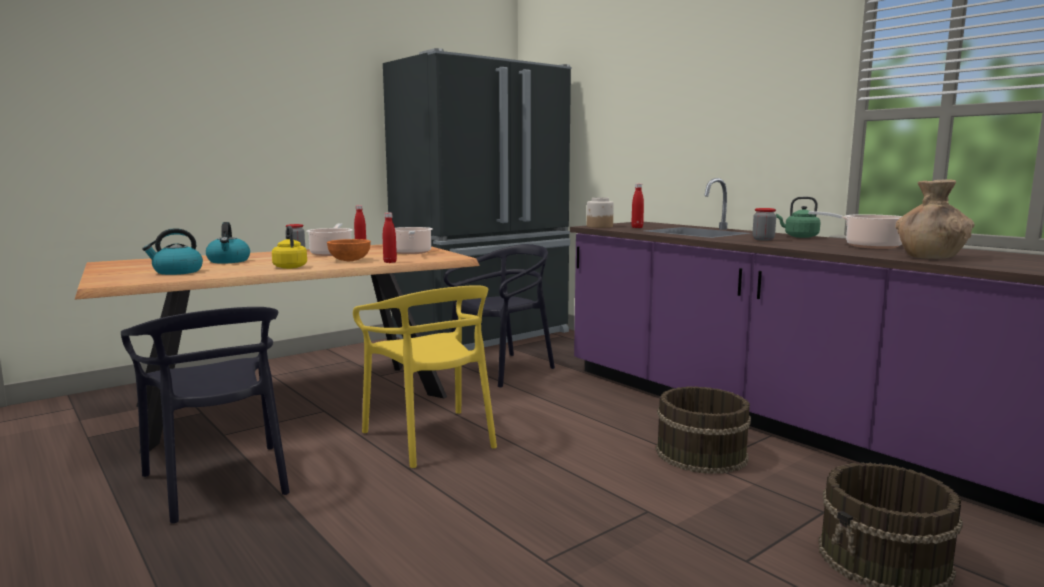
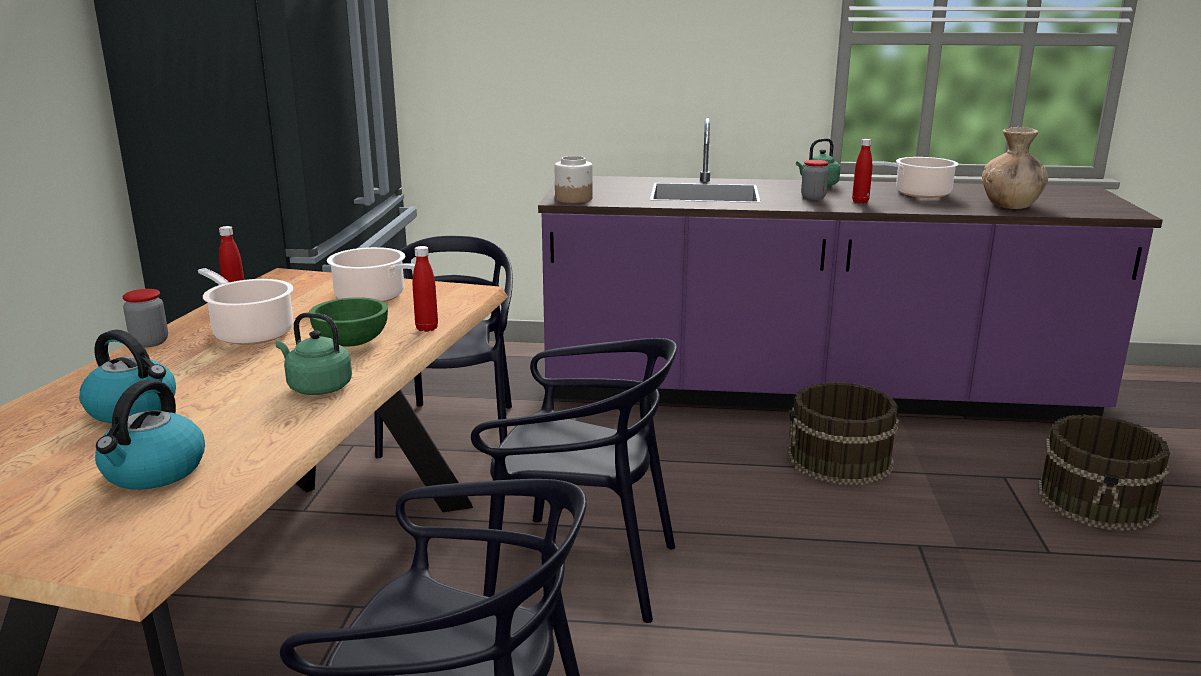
camera: 45 degrees left, 10 degrees up
yellow kettle [272,226,307,269] -> green kettle [276,313,352,395]
orange bowl [327,239,371,261] -> green bowl [309,297,388,347]
yellow chair [353,285,497,468] -> black chair [471,338,677,623]
red bottle [631,183,644,228] -> red bottle moved to [852,139,872,203]

